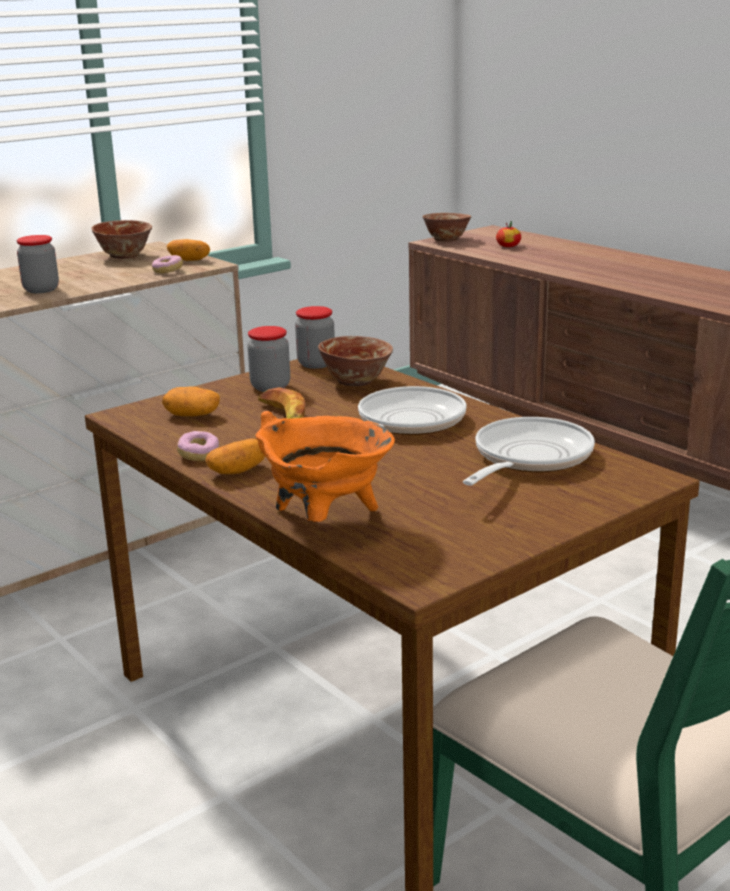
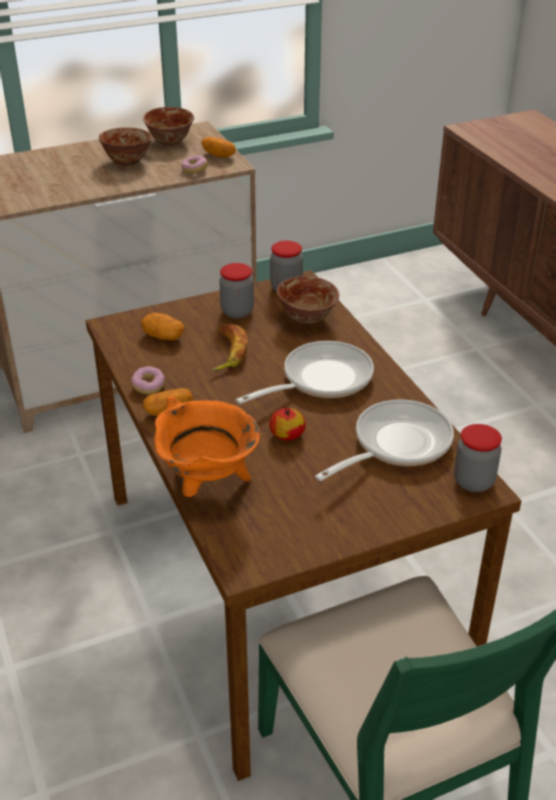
camera: 15 degrees right, 15 degrees up
jar [17,235,59,293] -> jar moved to [454,424,502,492]
bowl [422,213,471,242] -> bowl moved to [99,127,152,166]
apple [496,221,521,247] -> apple moved to [269,405,306,441]

